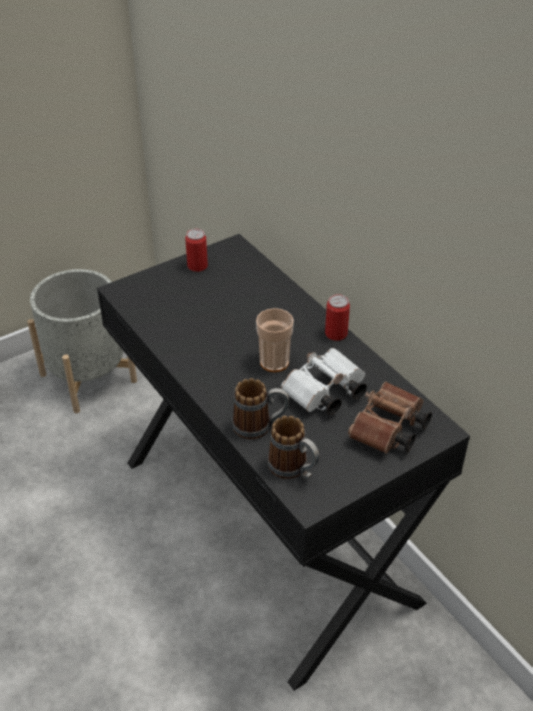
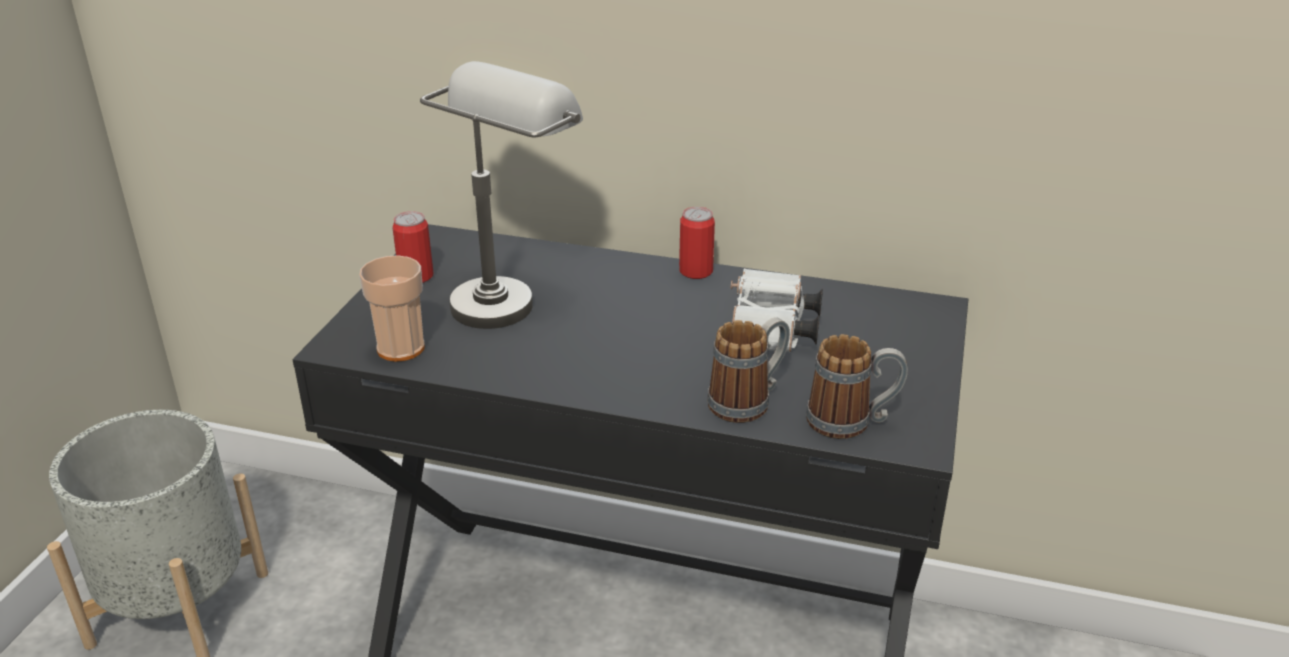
camera: 40 degrees left, 10 degrees down
cup [256,308,294,372] -> cup moved to [359,255,425,362]
brown binoculars [348,382,432,454] -> none
none -> grey table lamp [420,61,583,329]

